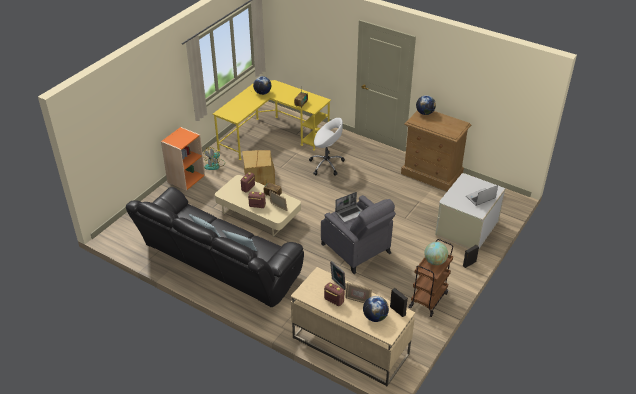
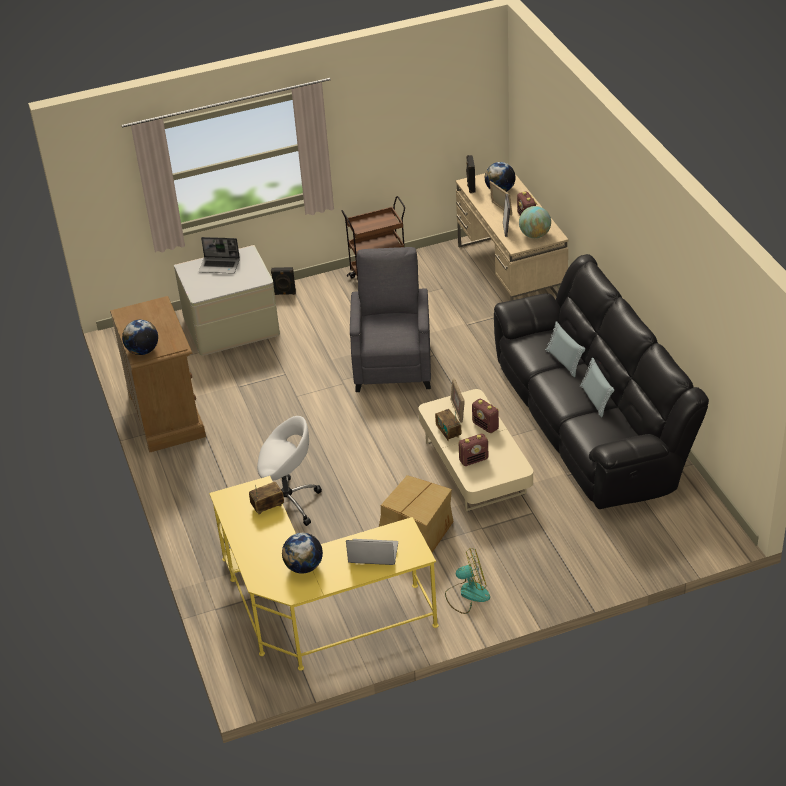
camera: 140 degrees left, 0 degrees up
orange bookcase [161,127,205,191] -> none
white office chair [309,118,345,176] -> white office chair turned 135 degrees clockwise [257,416,322,526]
laptop [335,192,362,222] -> laptop moved to [346,539,398,565]
globe [424,242,448,265] -> globe moved to [519,206,551,238]

